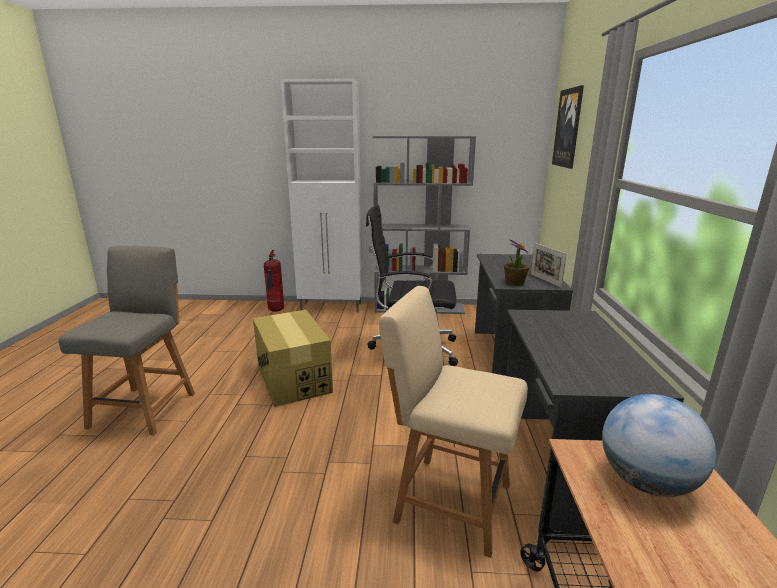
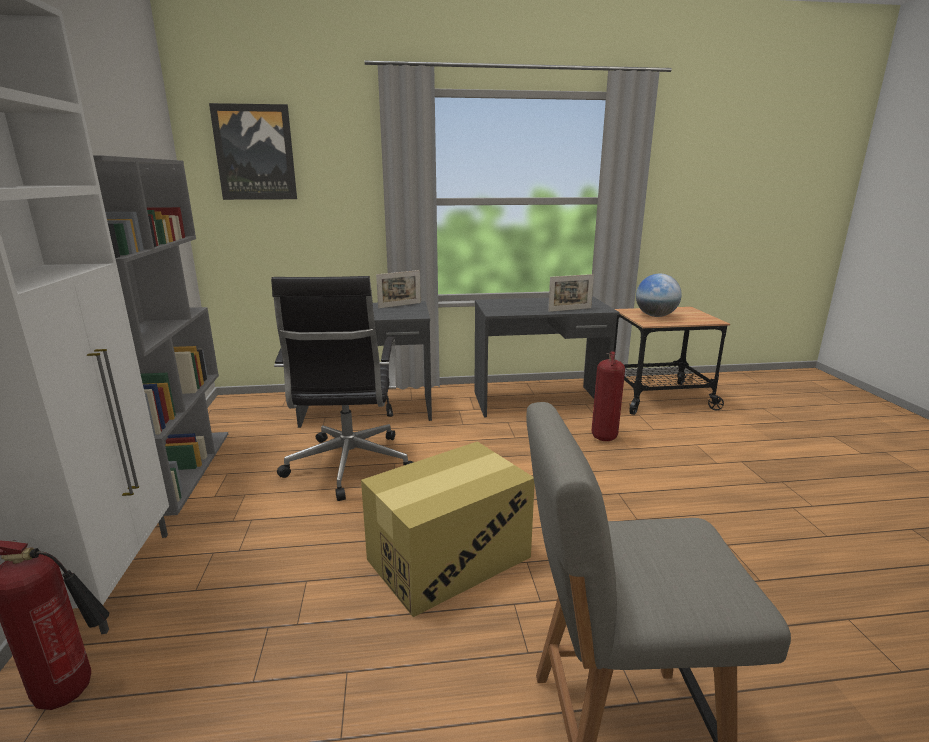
camera: 100 degrees left, 0 degrees up
beige chair [379,286,528,558] -> fire extinguisher [592,351,625,441]
potted plant [504,239,529,286] -> none
none -> picture frame [548,274,594,312]

